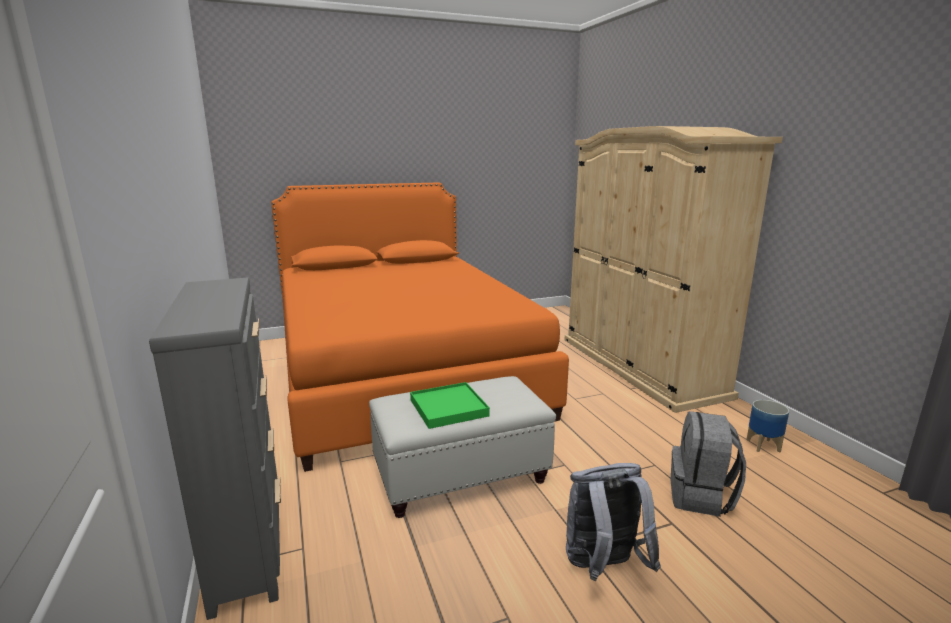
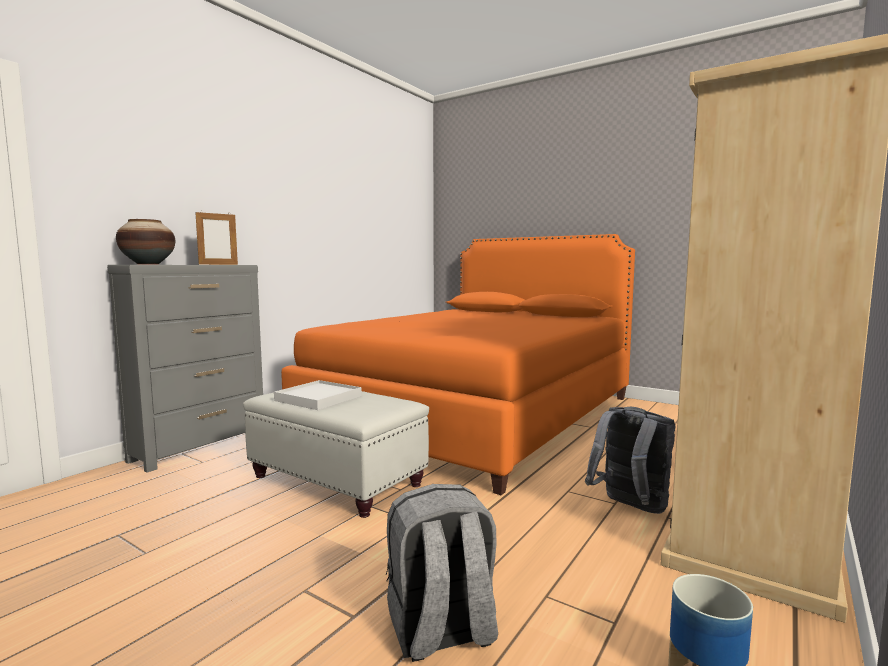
camera: 55 degrees right, 10 degrees down
green tray [410,382,490,429] -> white tray [274,380,362,410]
grey backpack [566,463,661,581] -> grey backpack moved to [585,407,676,514]
none -> vase [116,219,175,265]
none -> picture frame [195,212,238,265]

